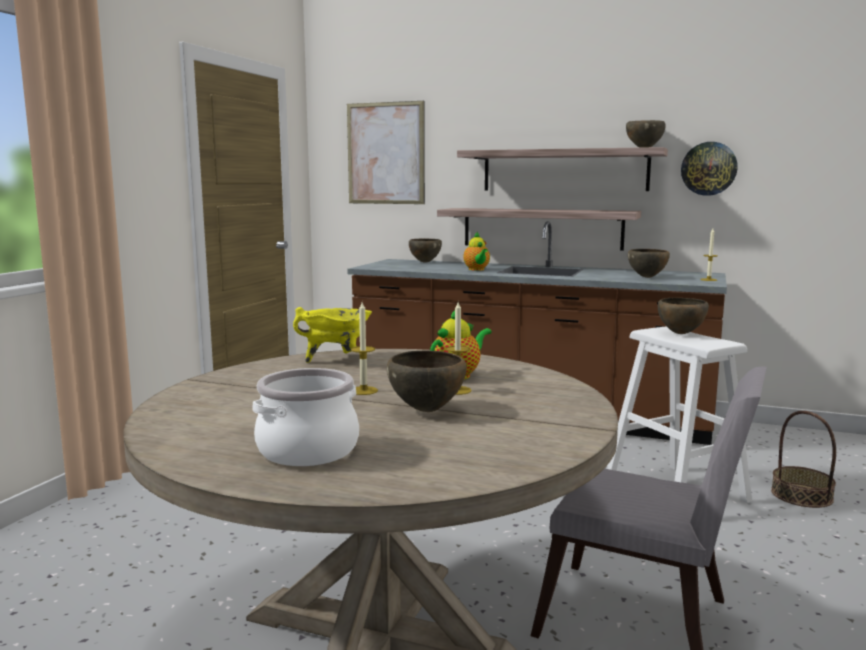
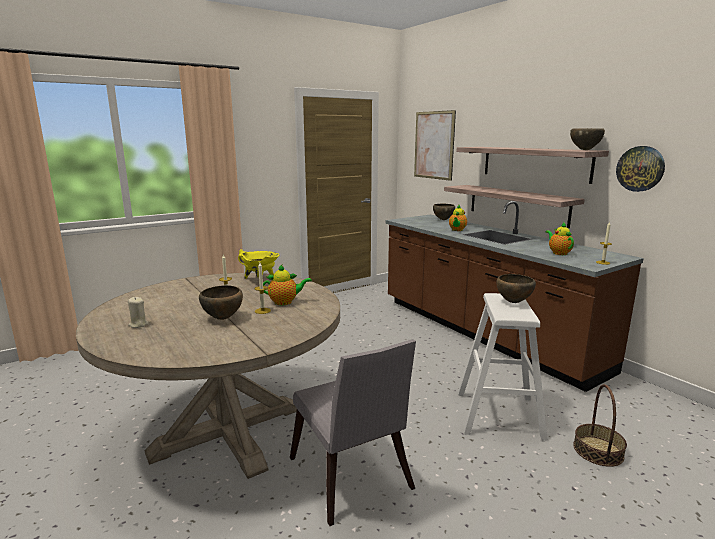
camera: 35 degrees right, 5 degrees up
cooking pot [253,368,359,466] -> beige candle [128,297,149,328]
brown bowl [628,249,670,278] -> teapot [546,222,574,255]

